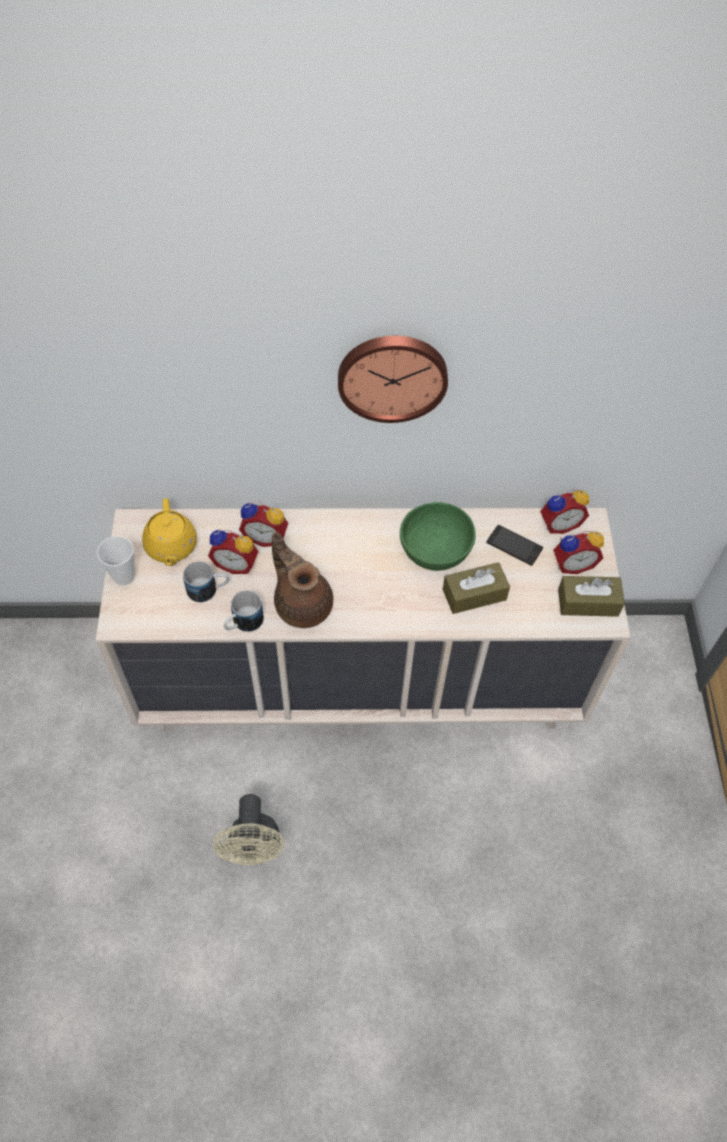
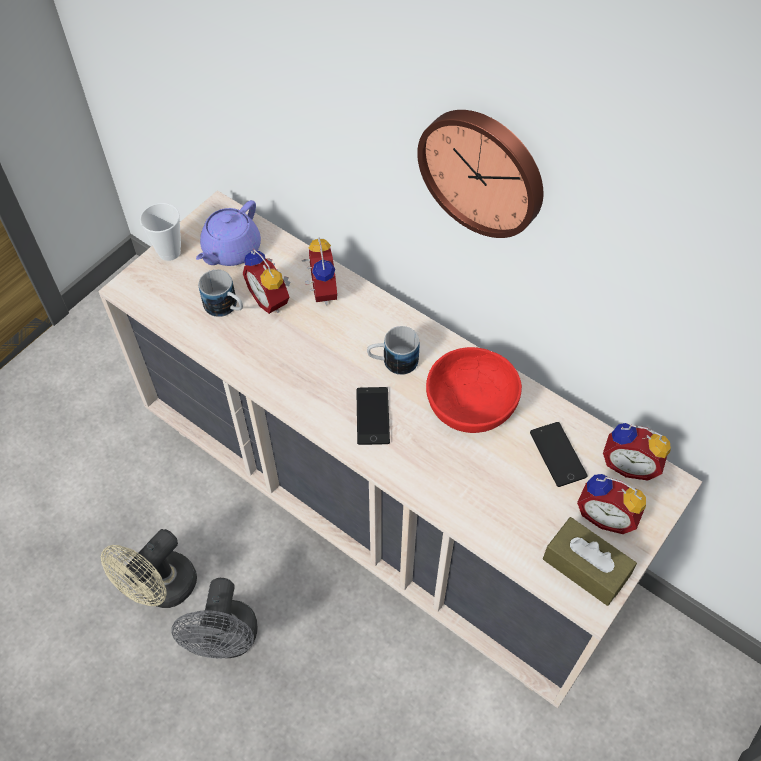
camera: 40 degrees right, 0 degrees up
yellow teapot [142,498,197,566] -> purple teapot [196,200,261,266]
mug [224,590,264,632] -> mug moved to [367,326,419,375]
alarm clock [239,503,288,547] -> alarm clock turned 150 degrees counterclockwise [303,237,337,305]
brown teapot [272,532,333,628] -> none
green bowl [400,502,476,571] -> red bowl [426,347,522,433]
brown tissue box [443,562,510,614] -> none
none -> grey fan [171,578,258,658]
none -> phone [356,387,390,445]

